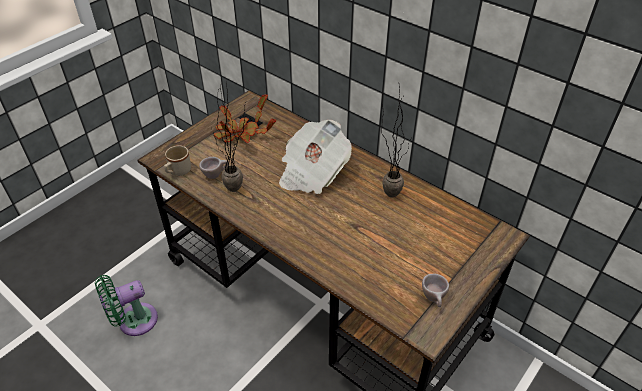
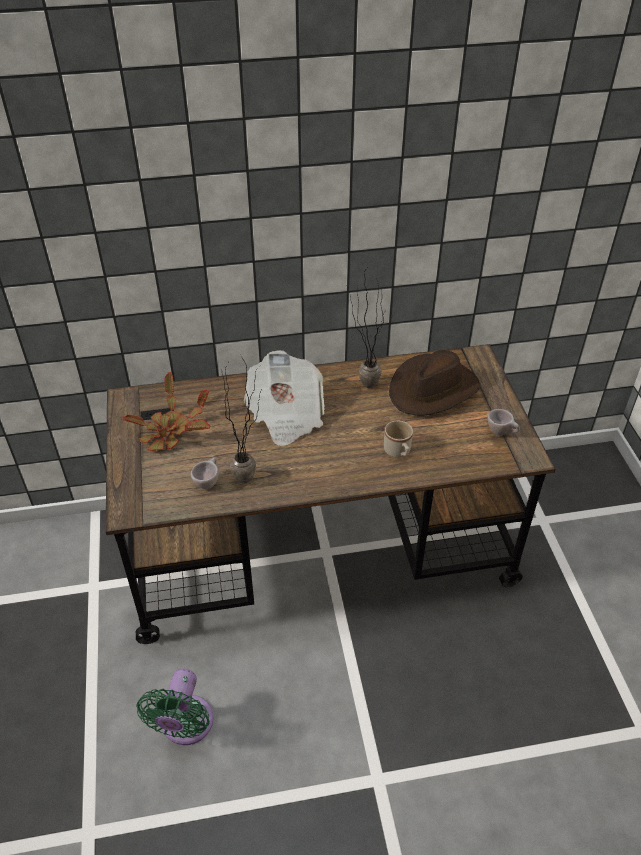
camera: 50 degrees left, 0 degrees up
beige mug [164,145,191,176] -> beige mug moved to [384,421,413,458]
none -> brown hat [389,350,480,416]

